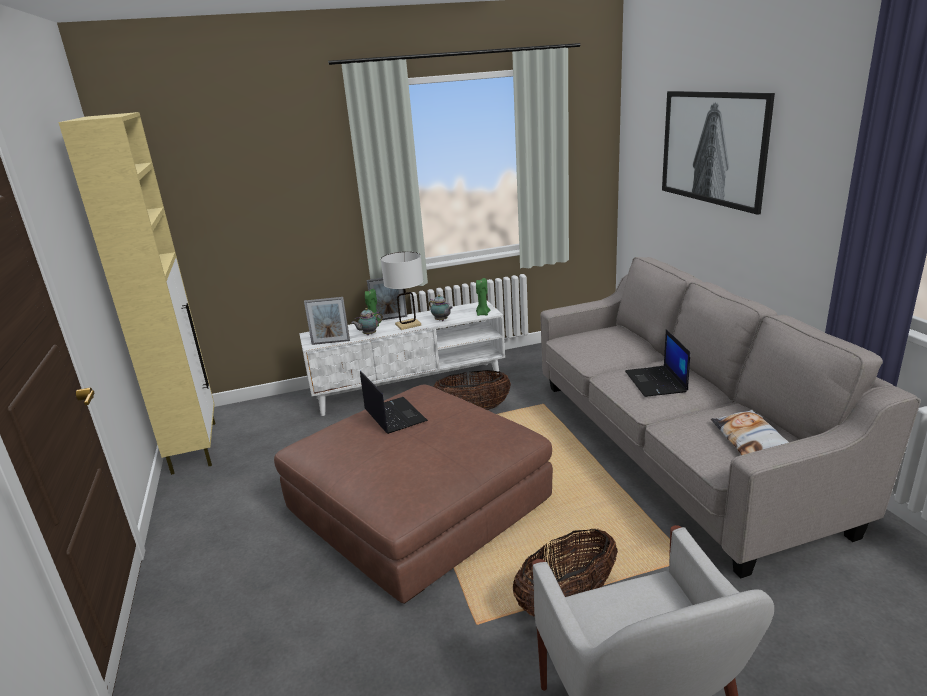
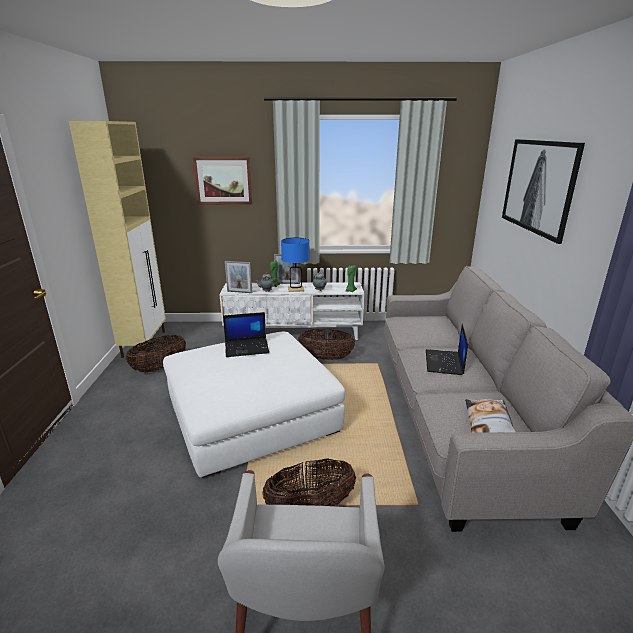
camera: 15 degrees right, 0 degrees up
brown ottoman [274,385,553,604] -> white ottoman [163,331,345,478]
laptop [360,371,428,434] -> laptop turned 90 degrees clockwise [223,312,269,357]
white table lamp [381,252,423,330] -> blue table lamp [281,238,309,292]
none -> basket [126,335,186,373]
none -> picture [193,157,253,205]

